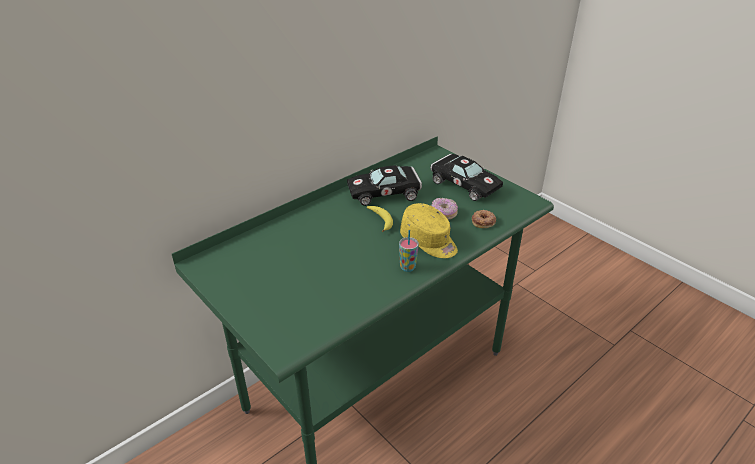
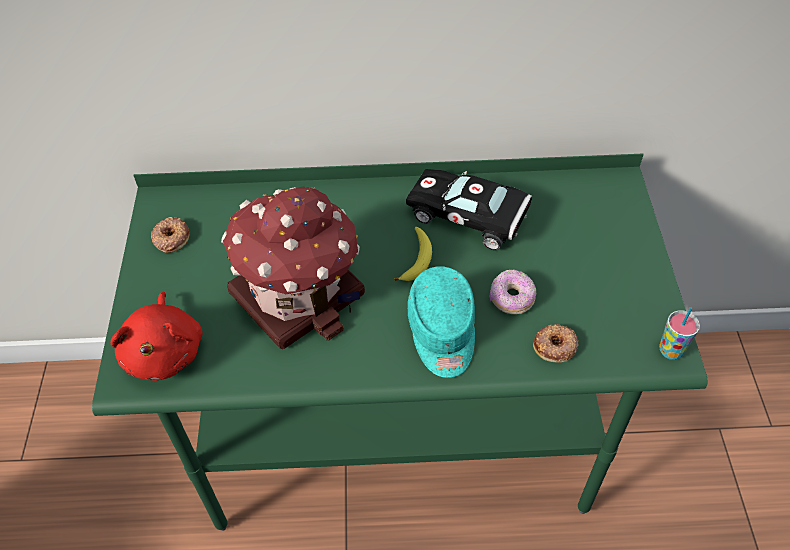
camera: 40 degrees right, 15 degrees up
cup [399,230,419,272] -> cup moved to [659,307,700,360]
yellow cap [400,203,458,258] -> turquoise cap [408,266,475,378]
black toy car [430,154,503,201] -> none
none -> red plush toy [111,292,202,381]
none -> donut [151,217,189,253]
none -> toy house [221,187,365,349]

